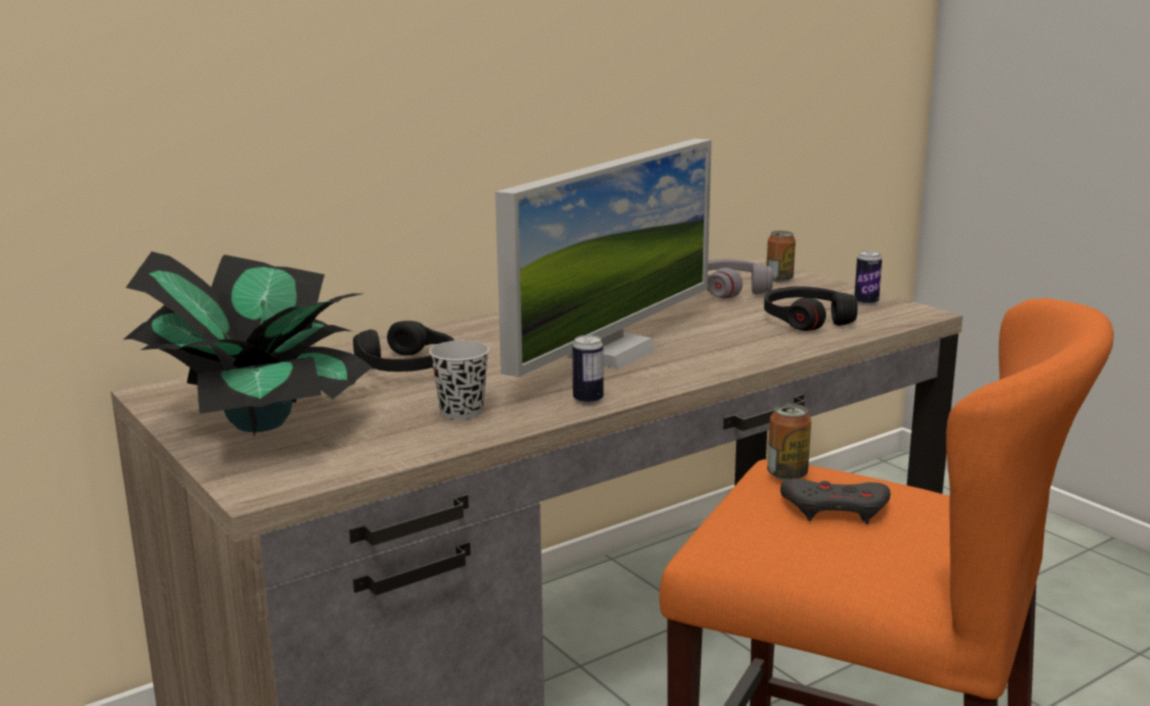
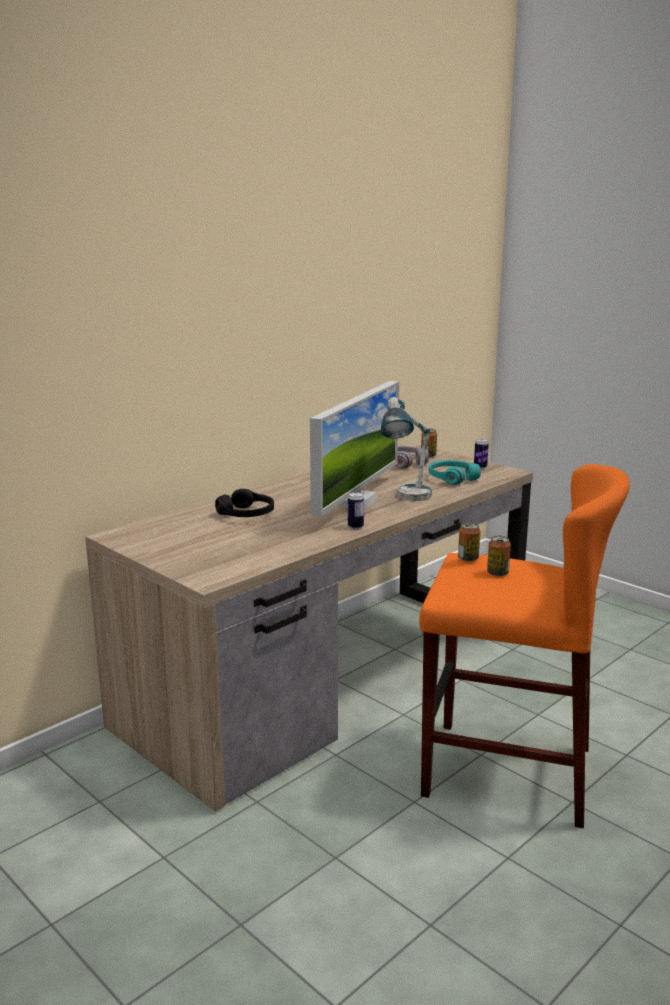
camera: 10 degrees left, 0 degrees up
potted plant [123,251,372,436] -> none
black cup [429,340,489,419] -> none
black headphones [764,286,858,331] -> turquoise headphones [429,460,481,485]
grey game controller [780,479,891,524] -> can [487,536,511,577]
none -> table lamp [381,397,432,501]

